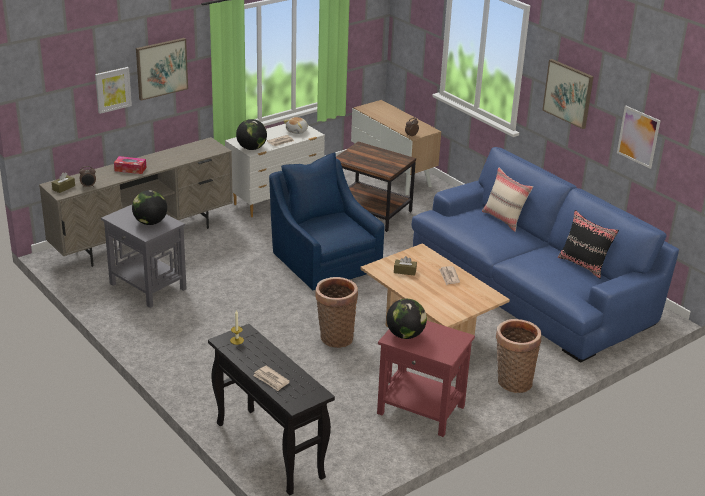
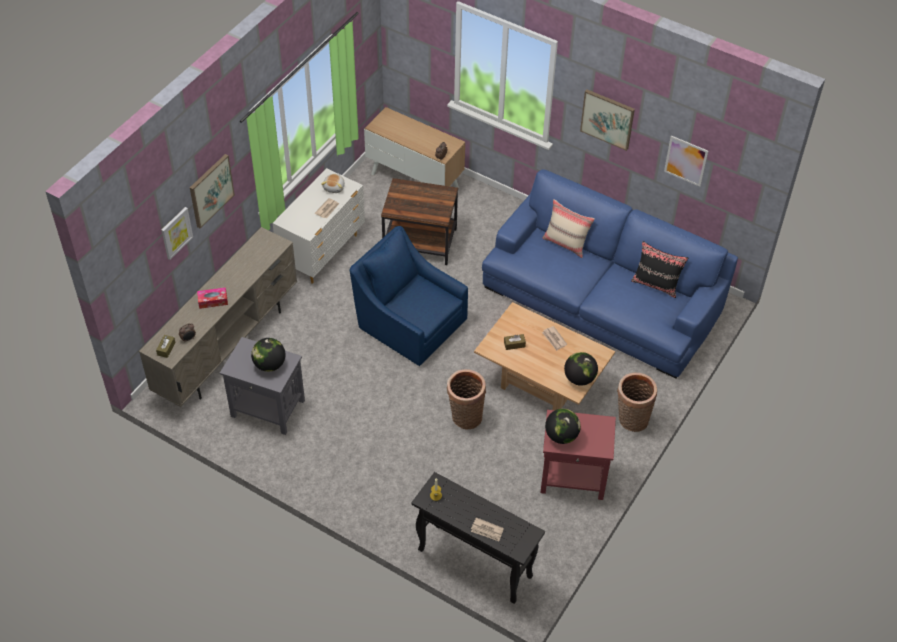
camera: 20 degrees left, 20 degrees up
globe [236,119,267,150] -> globe moved to [564,352,598,386]

